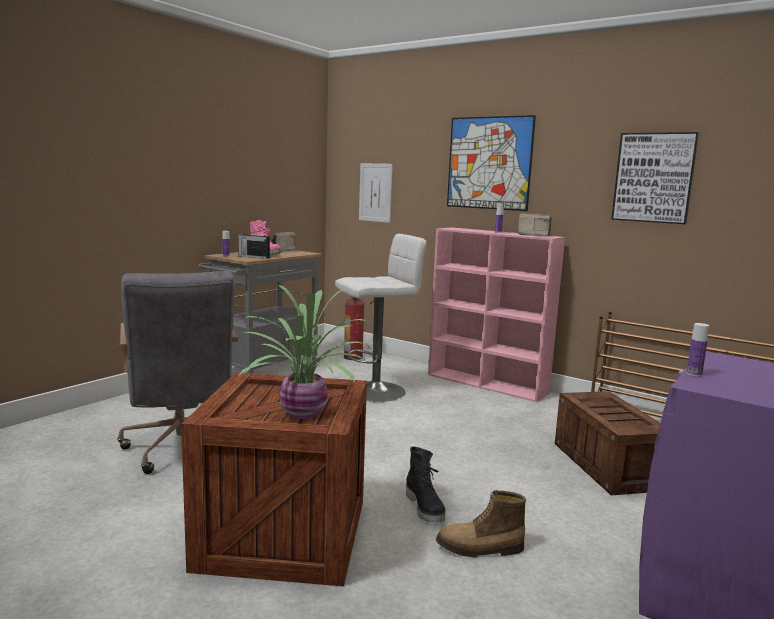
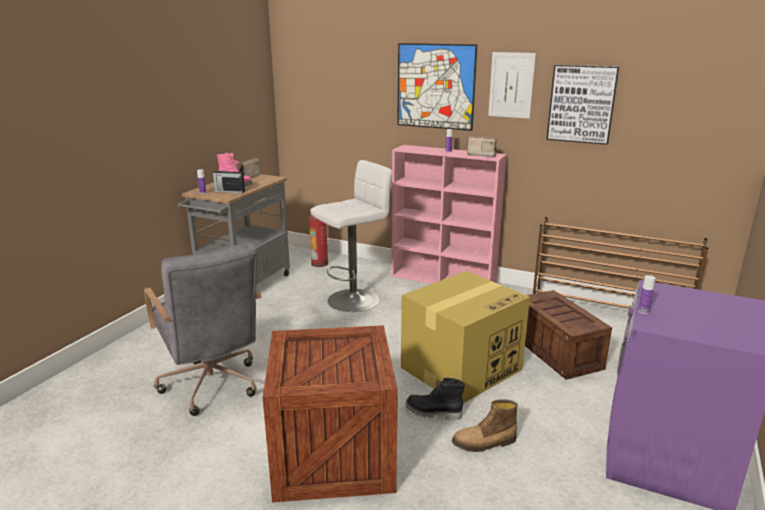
camera: 10 degrees left, 10 degrees up
potted plant [238,285,368,419] -> none
picture [359,163,393,223] -> picture moved to [488,52,536,119]
black boot [406,447,445,523] -> black boot turned 135 degrees clockwise [405,378,465,420]
none -> cardboard box [401,271,530,403]

